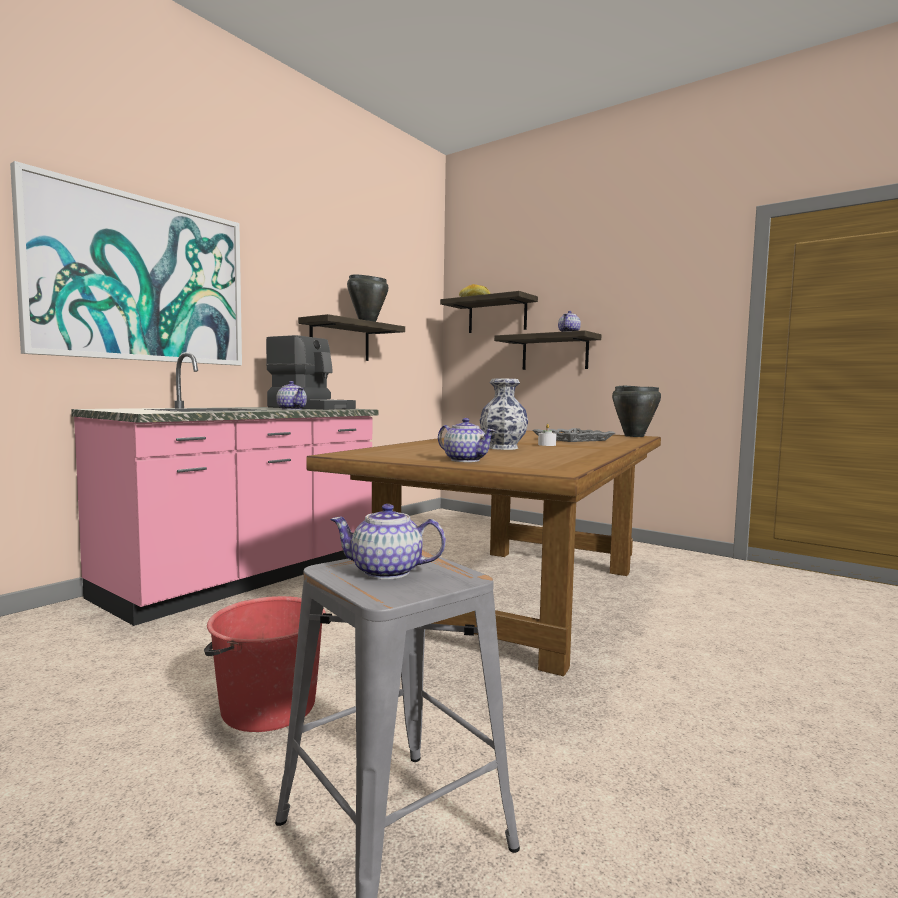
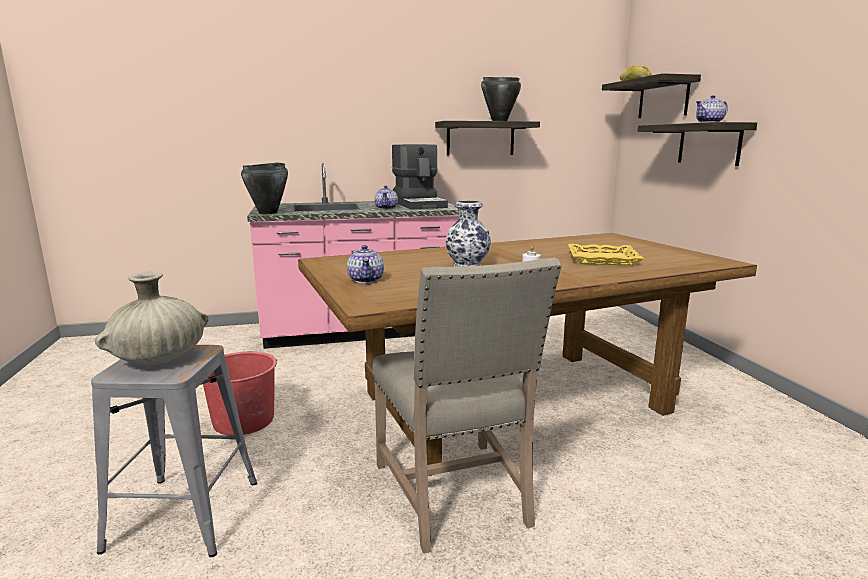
camera: 40 degrees right, 10 degrees up
picture [10,161,242,365] -> none
teapot [330,504,446,579] -> beige vase [95,272,209,365]
grey tray [532,428,615,442] -> yellow tray [568,244,644,266]
black cooking pot [612,385,661,437] -> black cooking pot moved to [241,162,288,214]
none -> beige chair [373,258,562,554]

